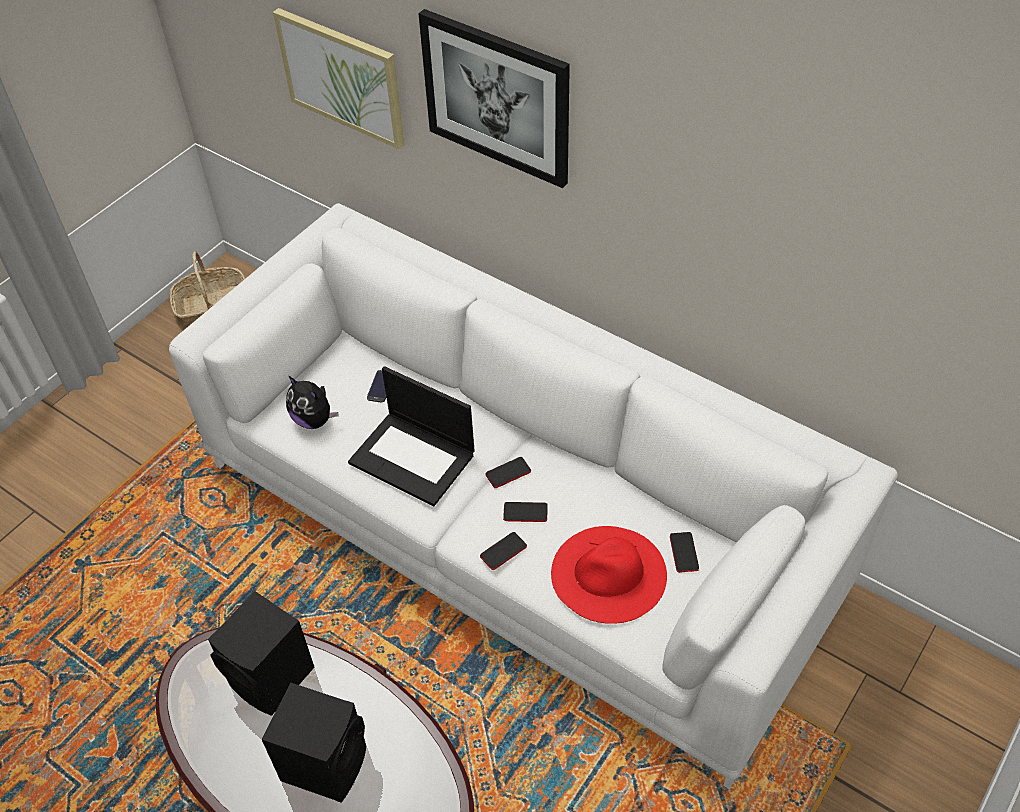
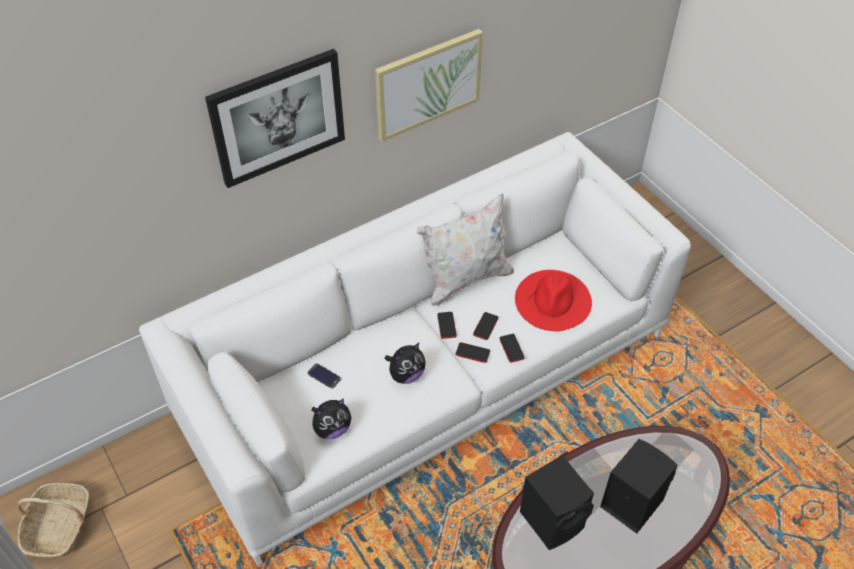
camera: 70 degrees left, 0 degrees up
picture [273,8,405,150] -> picture moved to [375,29,483,142]
laptop [348,366,475,506] -> plush toy [385,342,426,384]
phone [670,532,699,573] -> phone moved to [455,342,490,363]
none -> white pillow [417,193,514,306]

